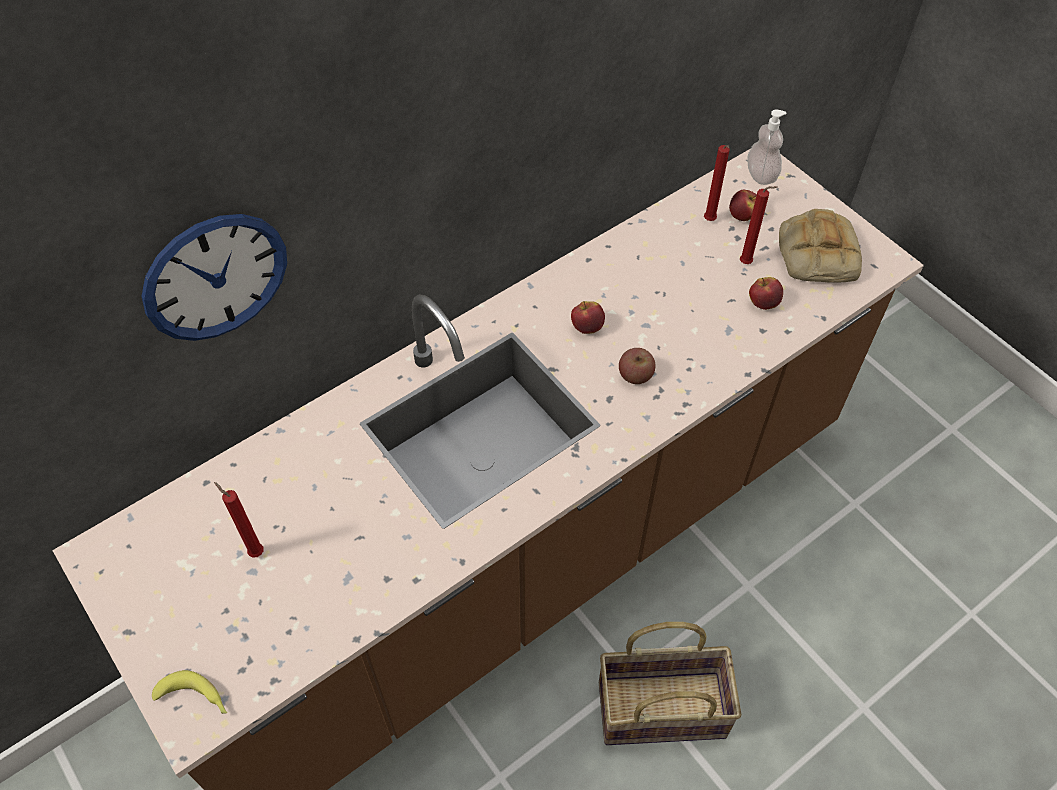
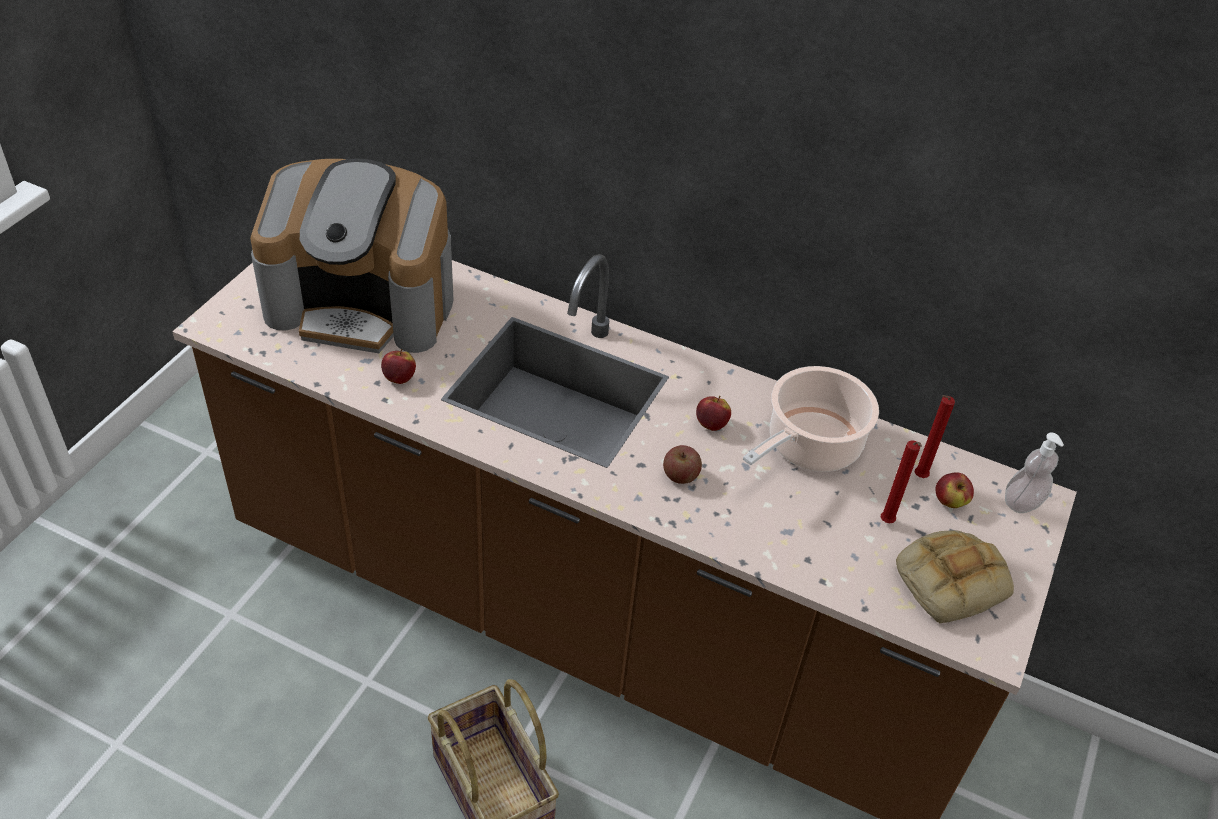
camera: 60 degrees right, 10 degrees down
wall clock [142,214,287,341] -> none
banana [152,670,228,714] -> none
red candle [214,482,264,558] -> coffee machine [250,158,454,353]
apple [749,277,783,310] -> apple moved to [381,349,416,384]
none -> cooking pot [743,366,879,472]

